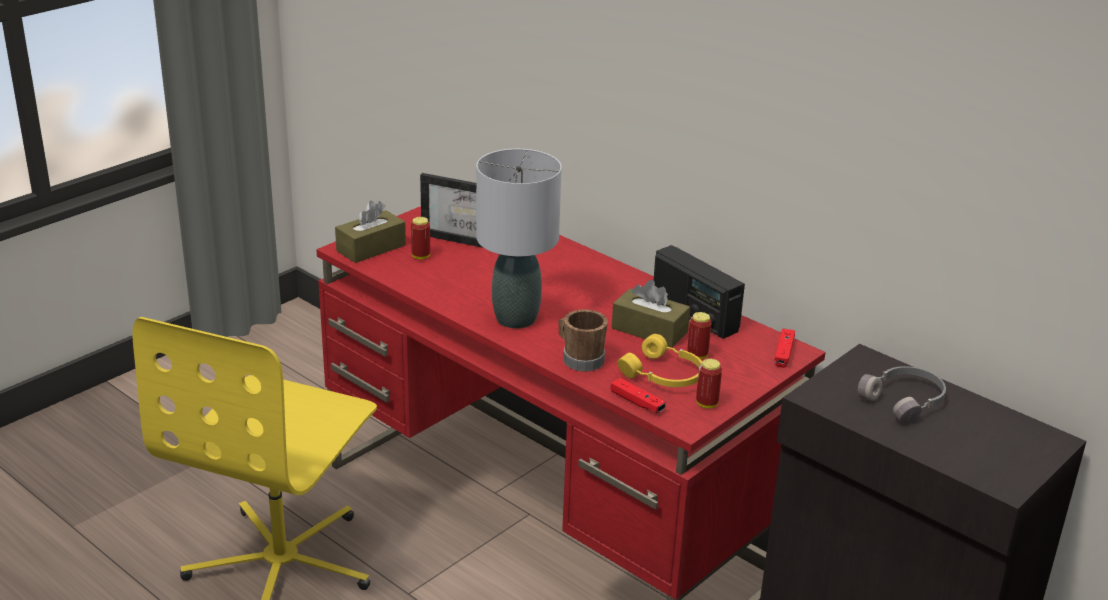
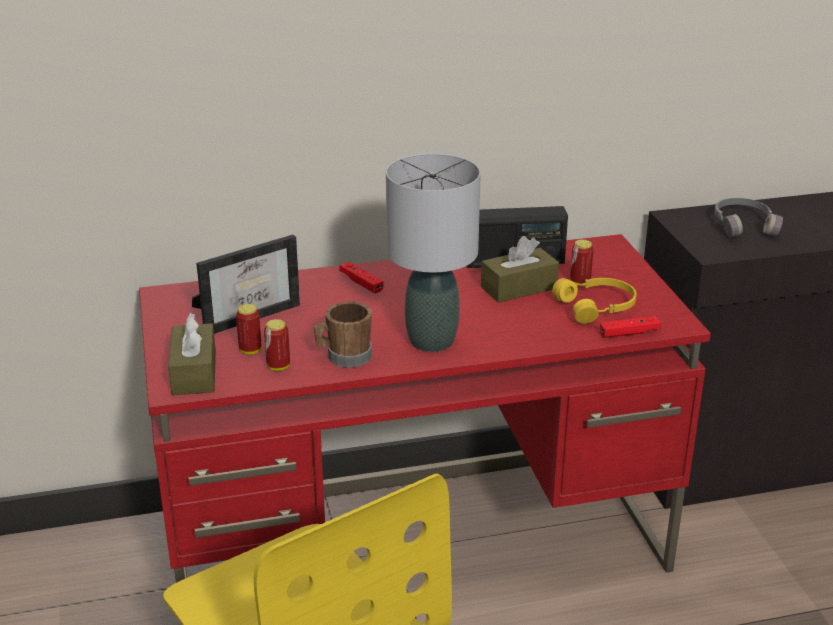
camera: 55 degrees left, 0 degrees up
brown mug [559,309,608,372] -> brown mug moved to [314,302,372,368]
can [696,359,722,408] -> can moved to [264,319,290,371]
red game controller [774,329,795,368] -> red game controller moved to [339,262,384,293]

